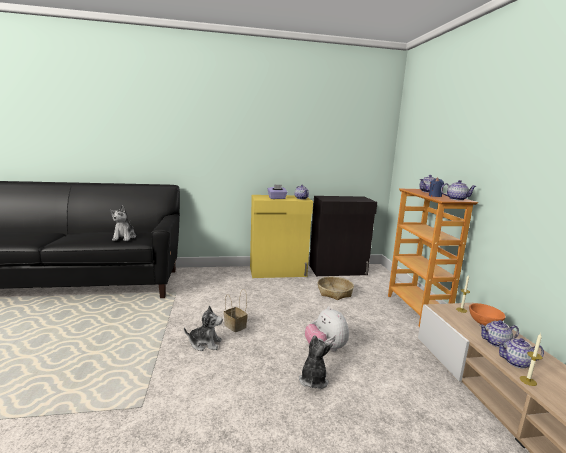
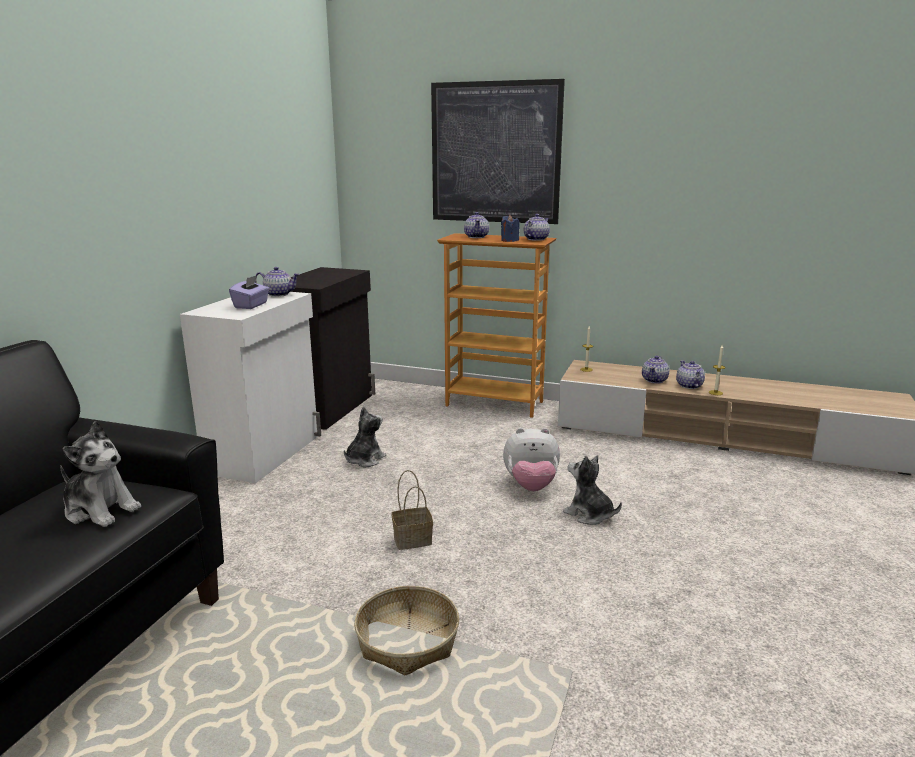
camera: 60 degrees left, 5 degrees up
plush toy [184,305,223,351] -> plush toy moved to [344,406,386,468]
yellow cabinet [250,195,313,278] -> white cabinet [180,292,321,483]
basket [318,277,354,300] -> basket moved to [354,586,459,675]
orange bowl [469,303,506,326] -> none
teapot [496,338,544,368] -> teapot turned 135 degrees clockwise [676,360,705,389]
none -> picture [431,79,565,224]

